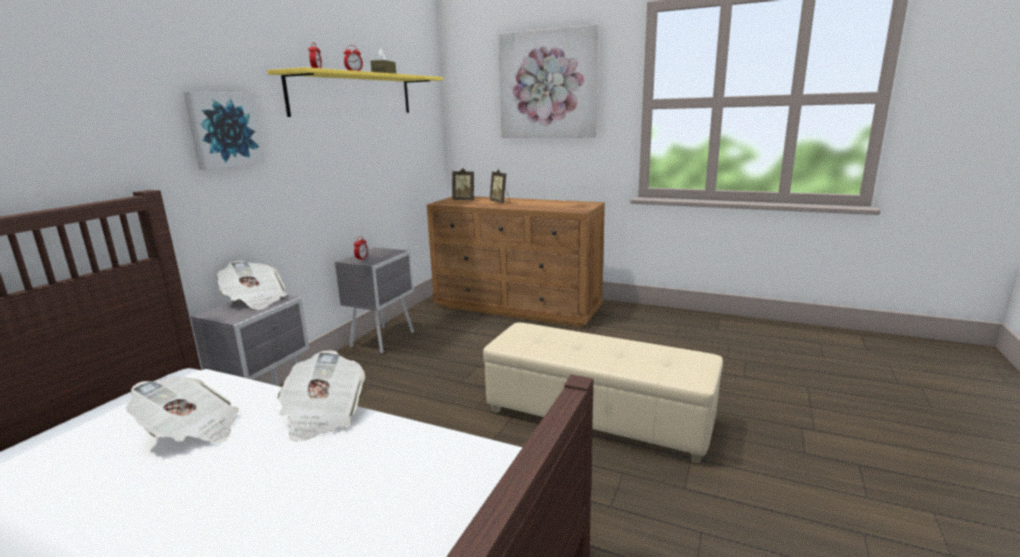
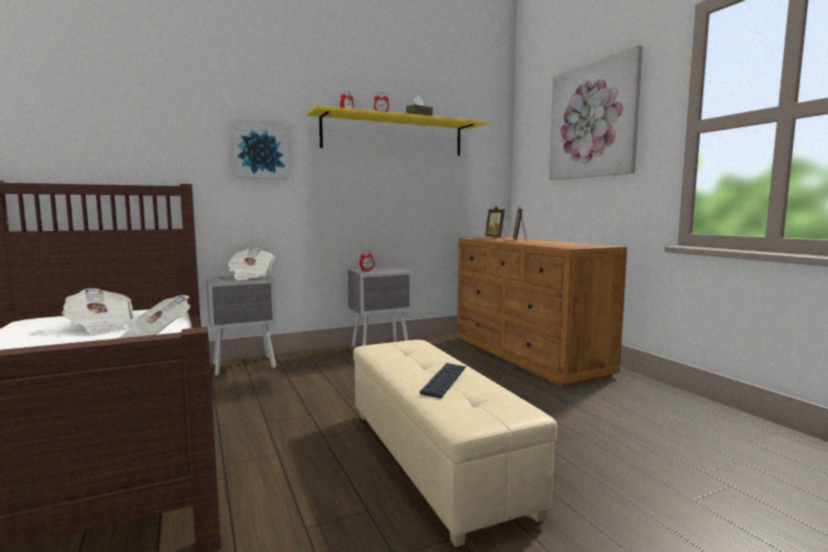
camera: 40 degrees right, 10 degrees down
none -> keyboard [420,363,466,398]

